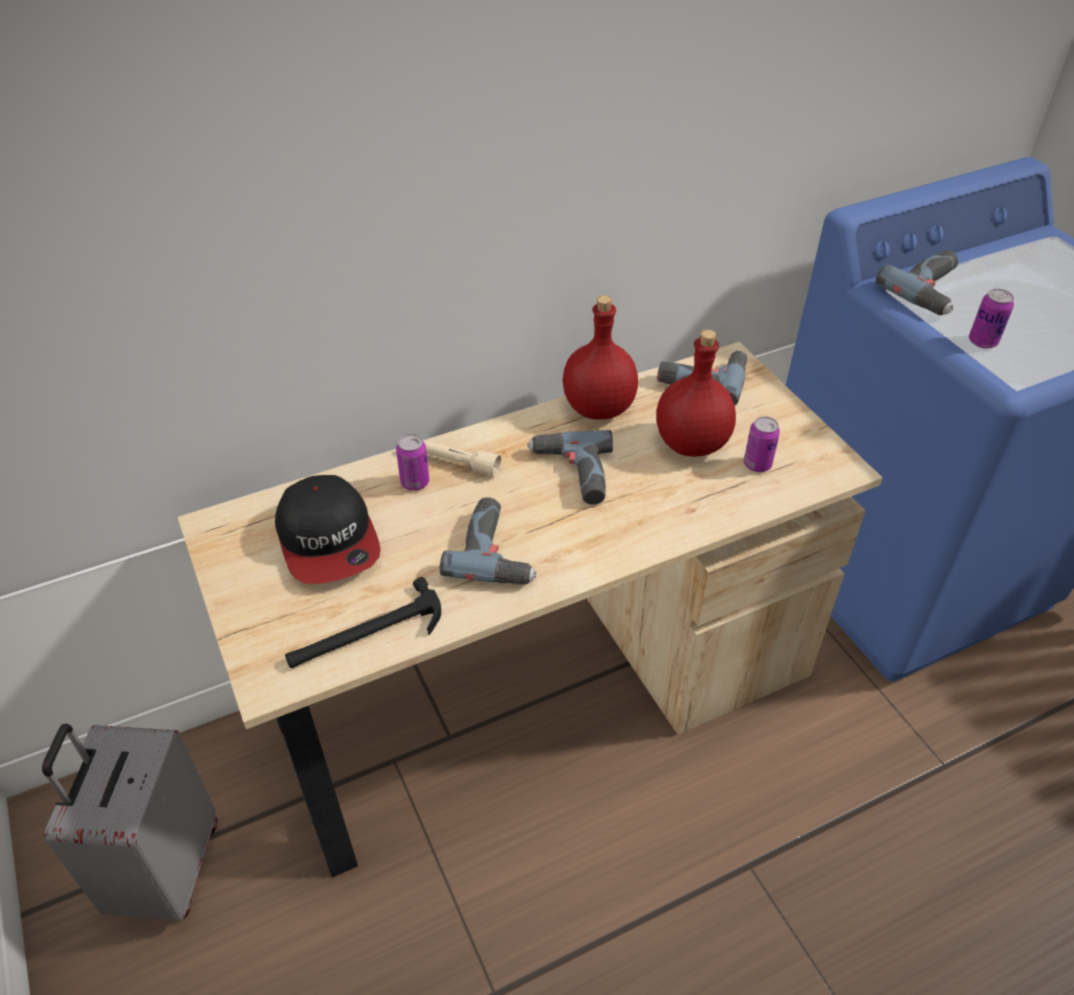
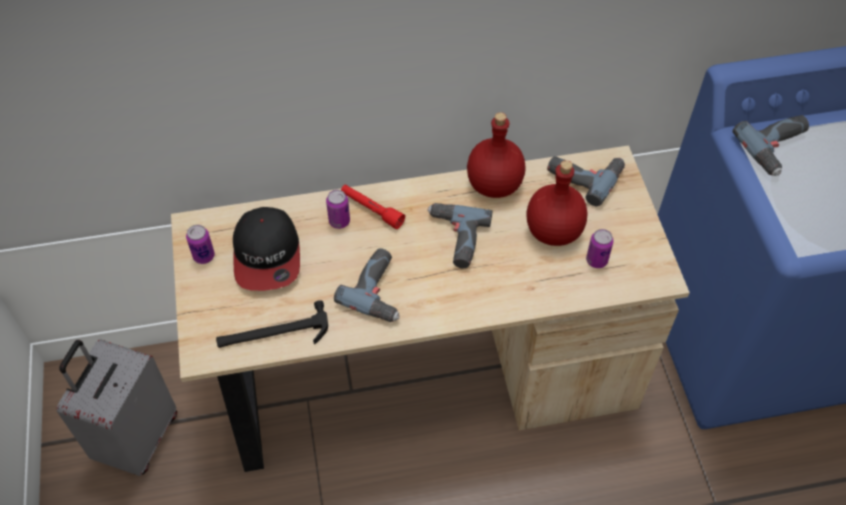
camera: 15 degrees right, 10 degrees up
beige flashlight [423,440,501,477] -> red flashlight [341,185,405,229]
can [969,289,1014,349] -> can moved to [186,225,215,264]

